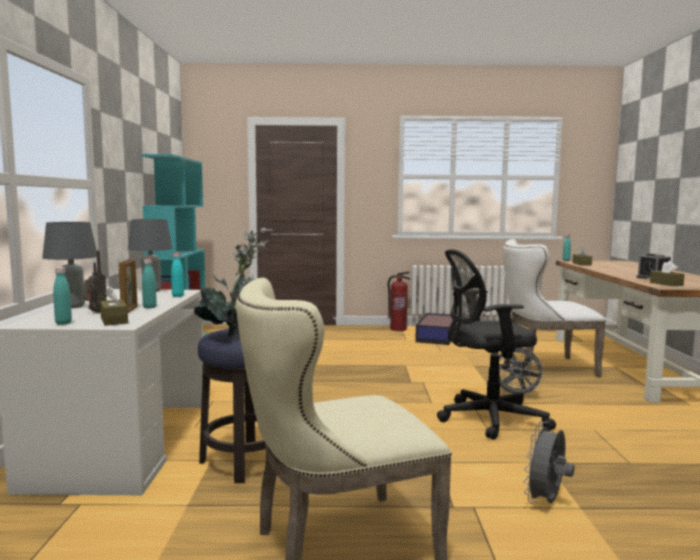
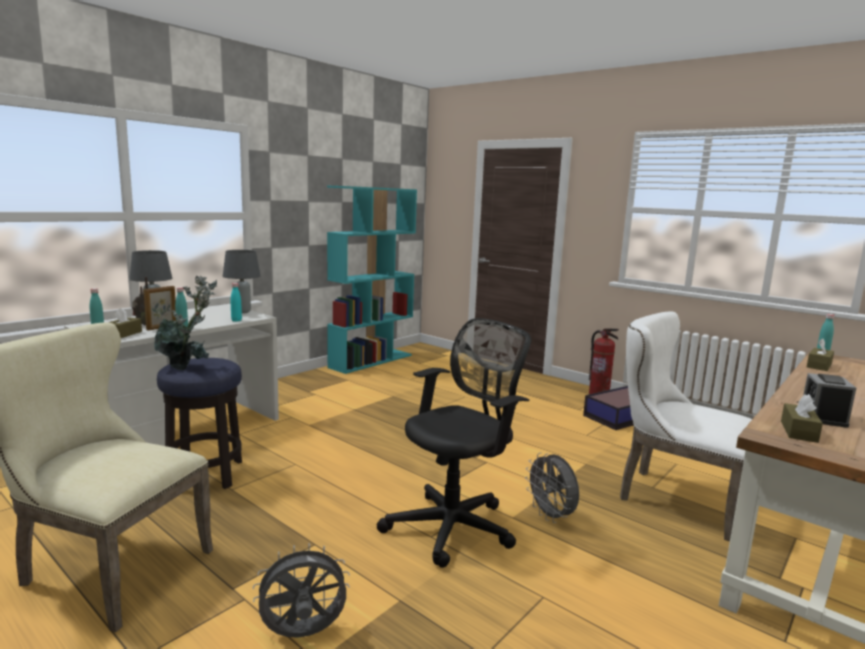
camera: 40 degrees right, 5 degrees up
black office chair [437,249,556,440] -> black office chair turned 105 degrees clockwise [377,318,532,568]

